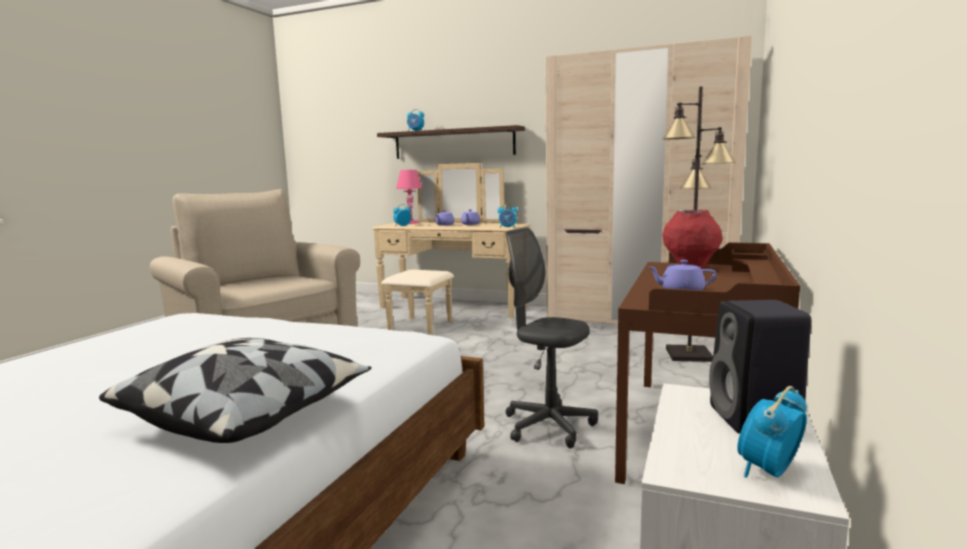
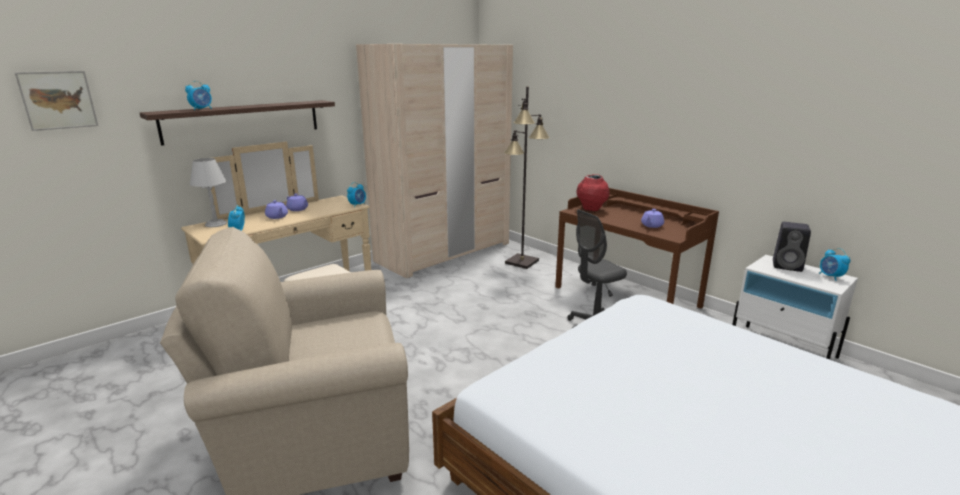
camera: 65 degrees left, 10 degrees up
pillow [99,338,371,443] -> none
pink table lamp [396,170,423,224] -> grey table lamp [190,158,227,227]
none -> picture [14,71,99,131]

